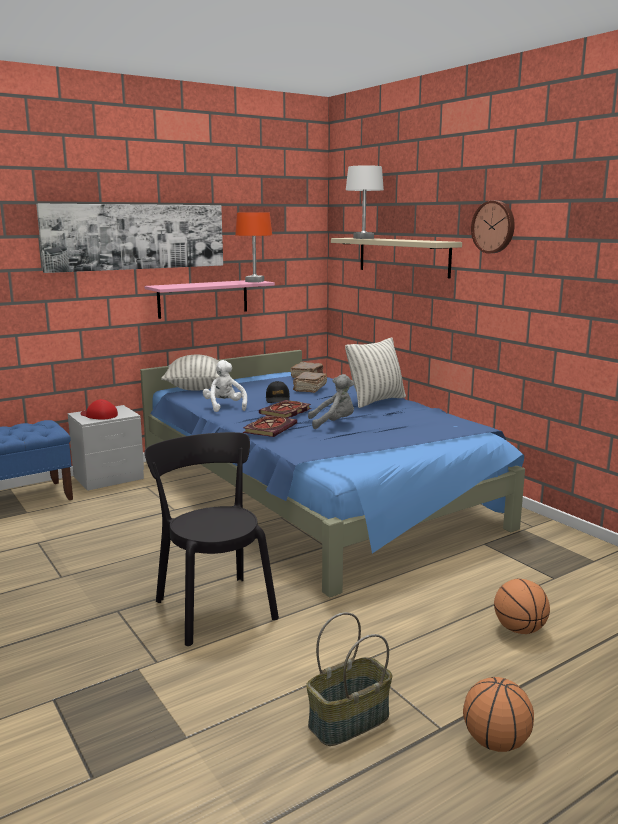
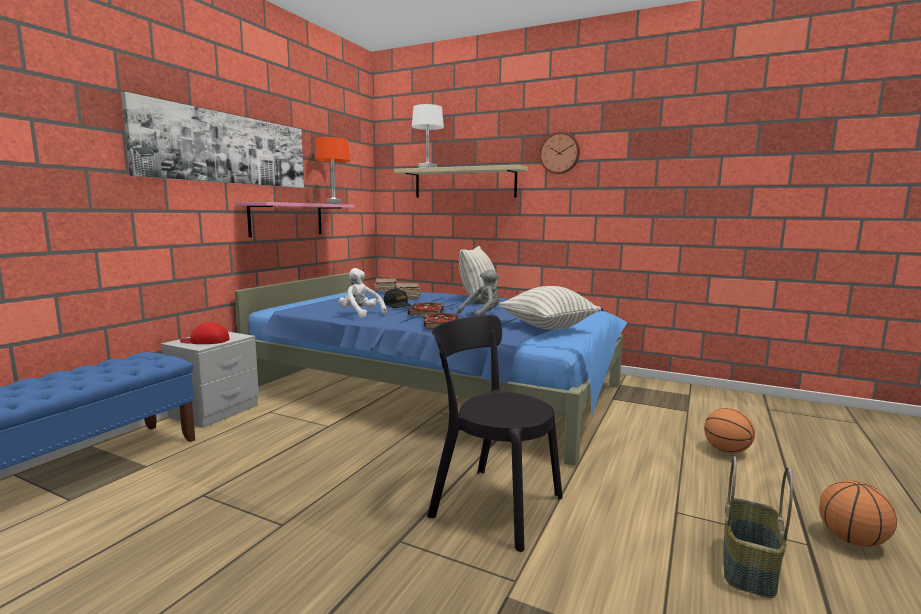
camera: 30 degrees left, 5 degrees down
pillow [161,355,220,391] -> pillow moved to [499,286,601,330]

